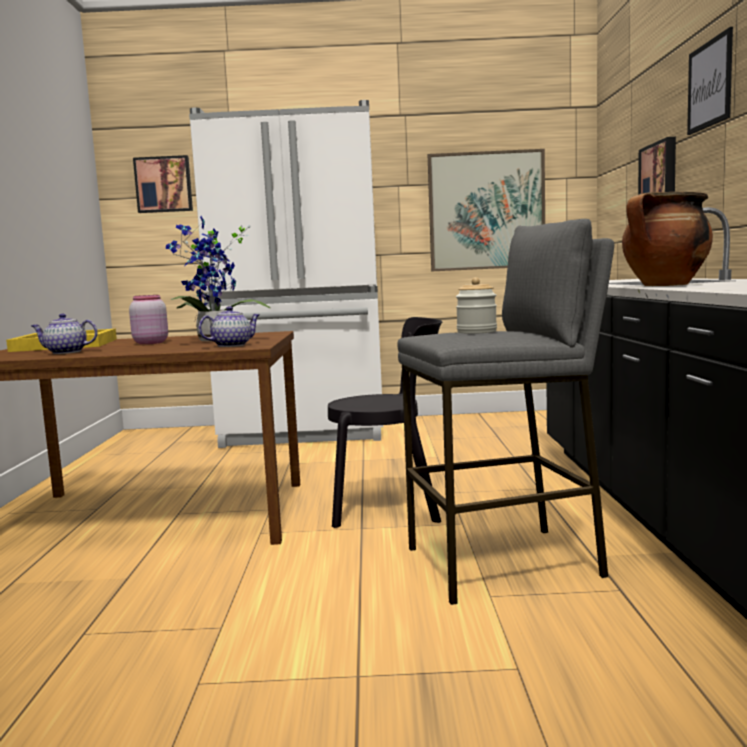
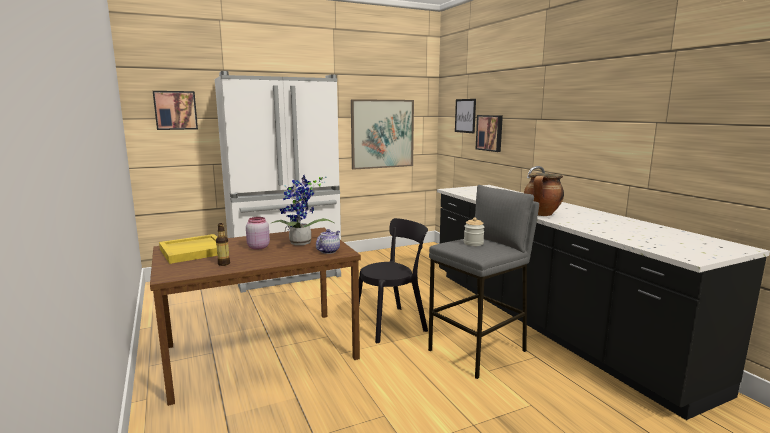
camera: 25 degrees left, 5 degrees up
teapot [31,314,98,354] -> bottle [216,223,230,266]
picture [687,27,733,135] -> picture moved to [455,99,476,133]

